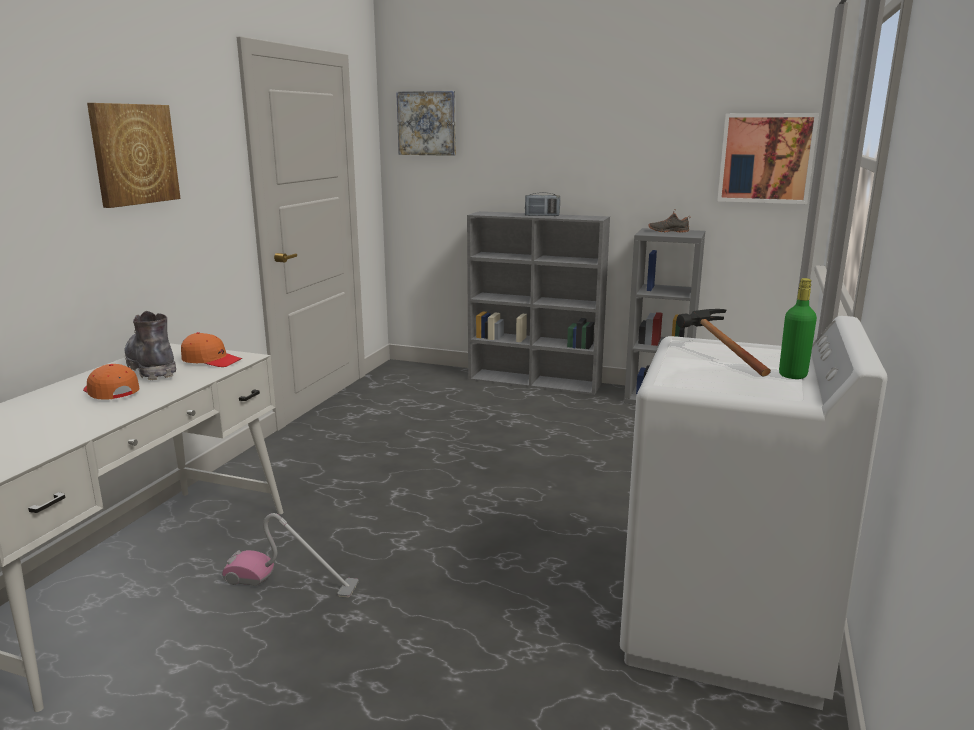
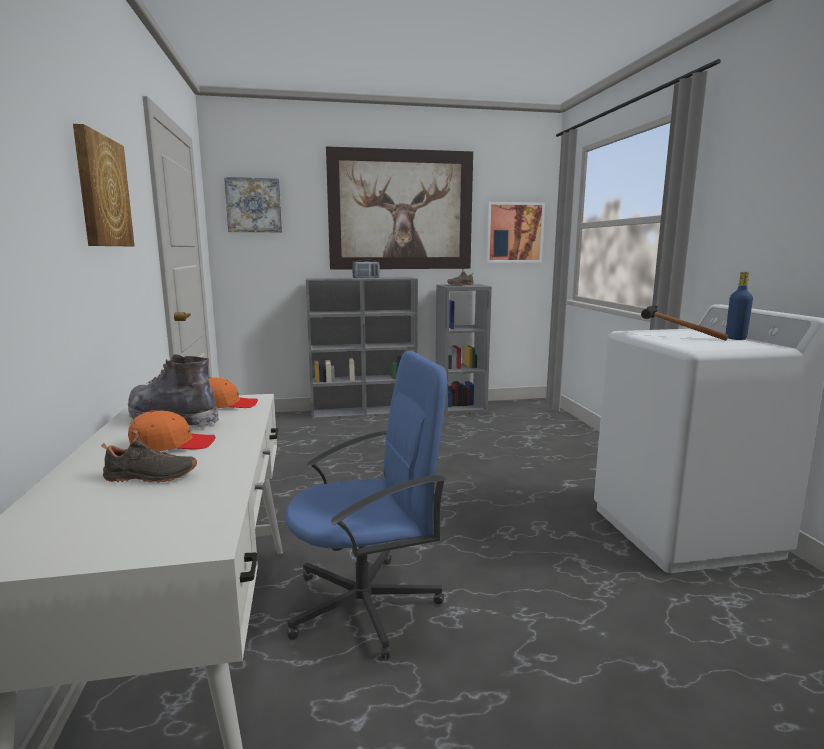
camera: 30 degrees left, 5 degrees down
orange cap [83,364,140,399] -> orange cap turned 150 degrees clockwise [128,410,215,451]
vacuum cleaner [222,513,359,597] -> blue office chair [285,351,447,659]
green bottle [779,278,817,379] -> blue bottle [726,272,753,340]
none -> black shoe [101,430,197,483]
none -> picture [326,146,473,270]

